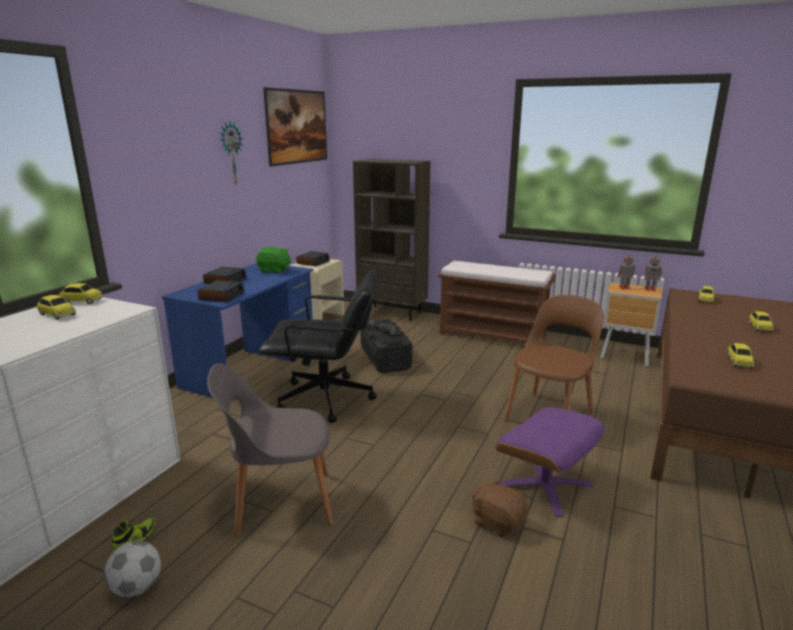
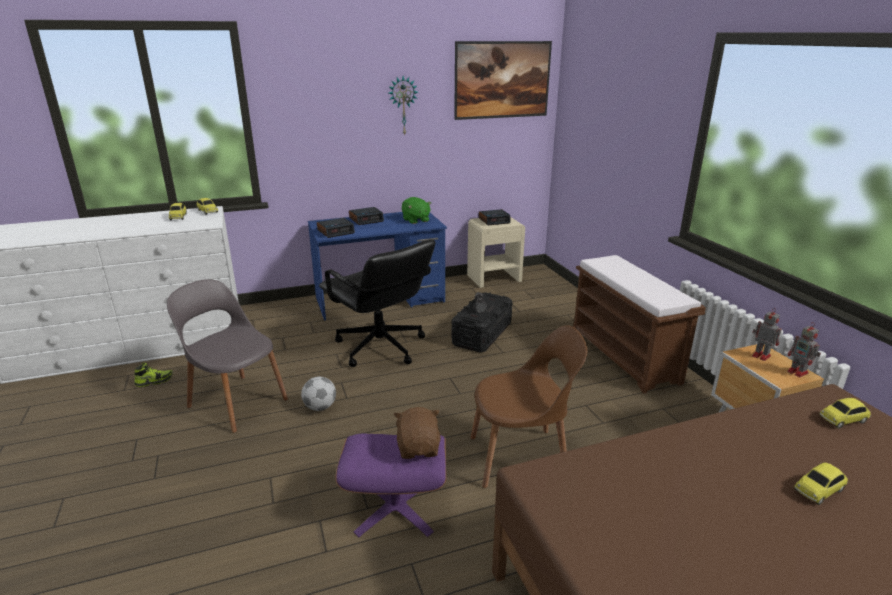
camera: 45 degrees right, 5 degrees up
football [104,541,161,597] -> football moved to [301,377,336,411]
brown bookcase [353,159,431,321] -> none
brown plush toy [472,479,527,537] -> brown plush toy moved to [394,407,440,459]
toy car [727,343,754,369] -> none

